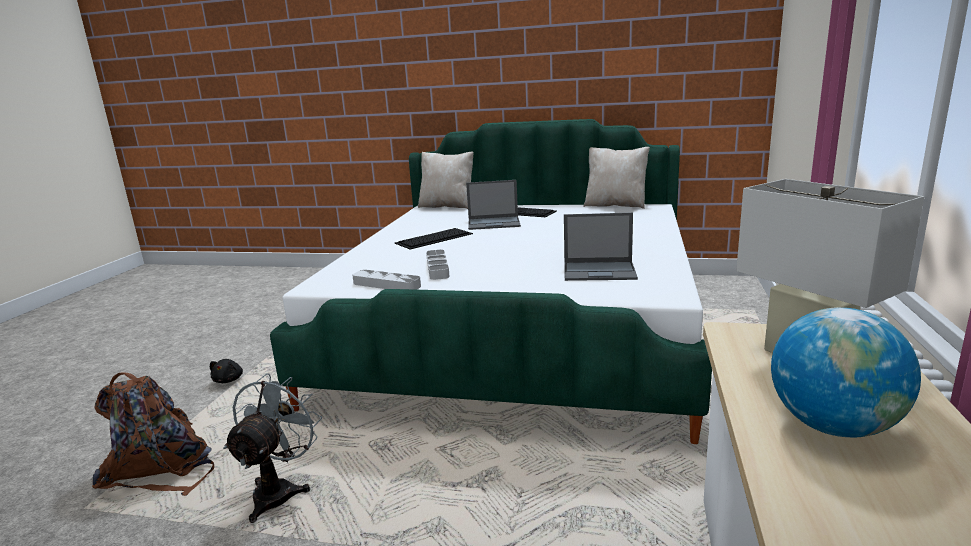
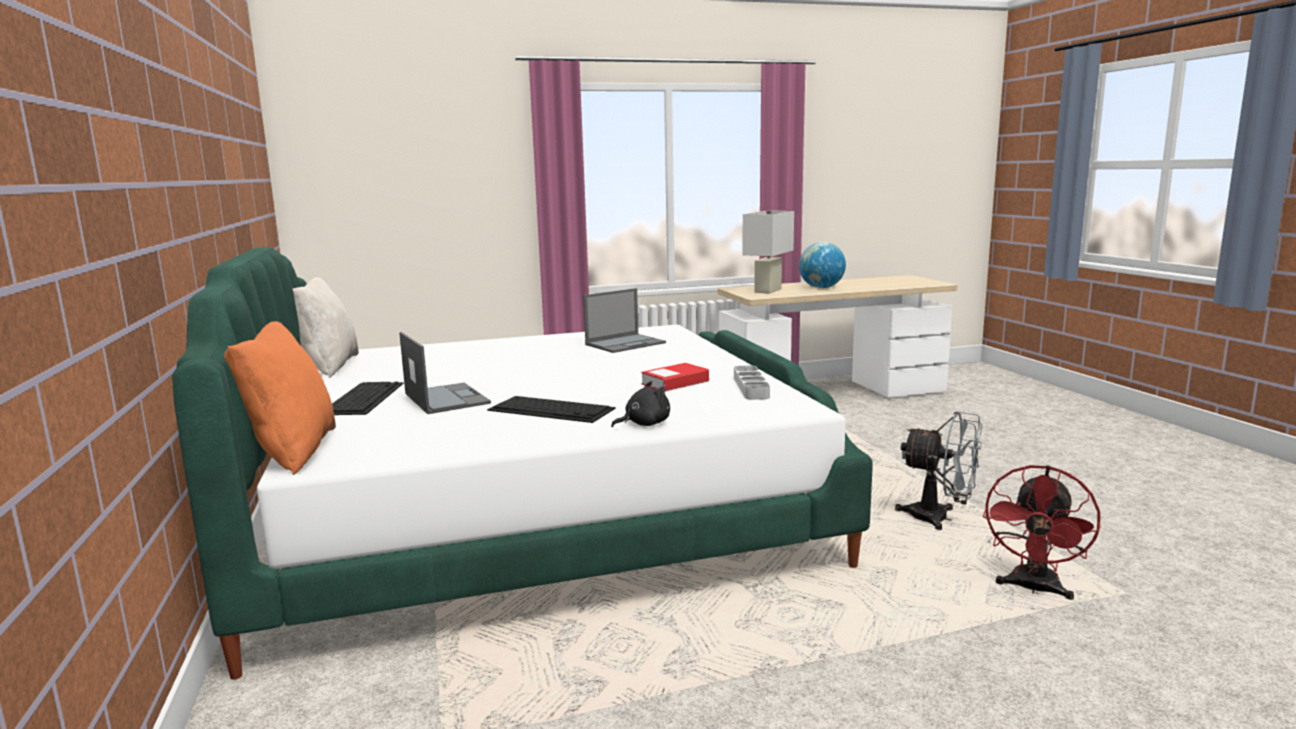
camera: 120 degrees left, 5 degrees down
brown backpack [92,372,214,496] -> red fan [983,465,1100,600]
black plush toy [210,359,243,383] -> black plush toy moved to [611,381,670,427]
grey fan [223,373,322,523] -> grey fan turned 135 degrees counterclockwise [895,412,982,530]
beige pillow [418,152,474,209] -> orange pillow [224,321,336,475]
grey tray [426,250,450,280] -> book [641,363,709,391]
laptop [564,212,638,281] -> laptop turned 75 degrees clockwise [583,288,666,353]

